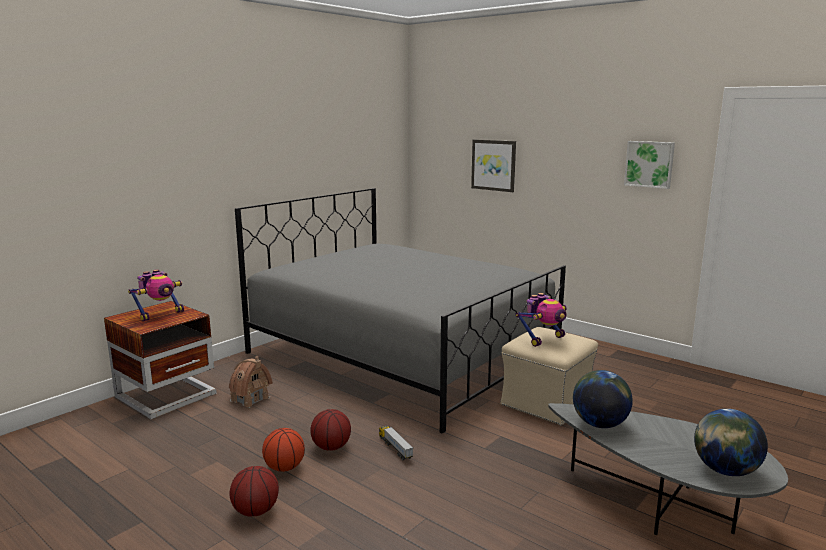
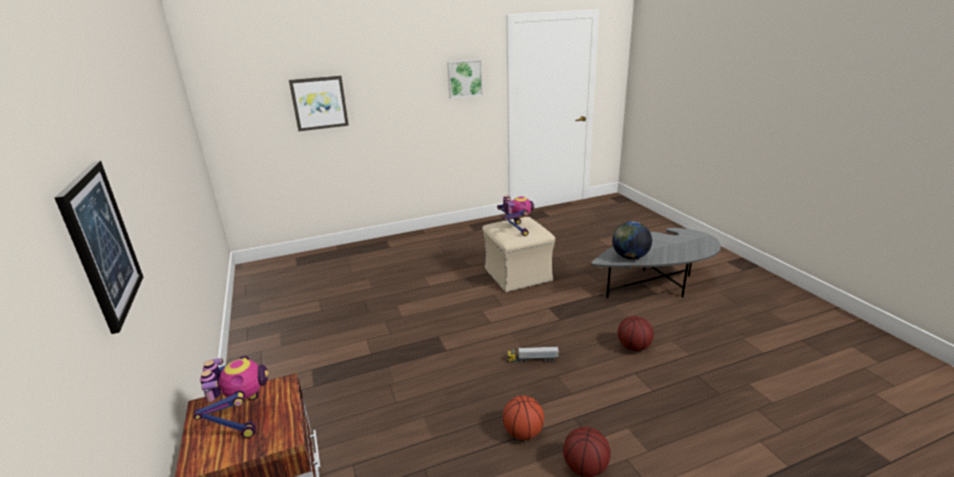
camera: 60 degrees left, 10 degrees up
toy house [229,356,273,408] -> none
grey bed [235,188,566,433] -> none
basketball [310,409,351,451] -> basketball moved to [618,316,654,351]
globe [694,409,768,476] -> none
none -> picture [55,161,143,334]

